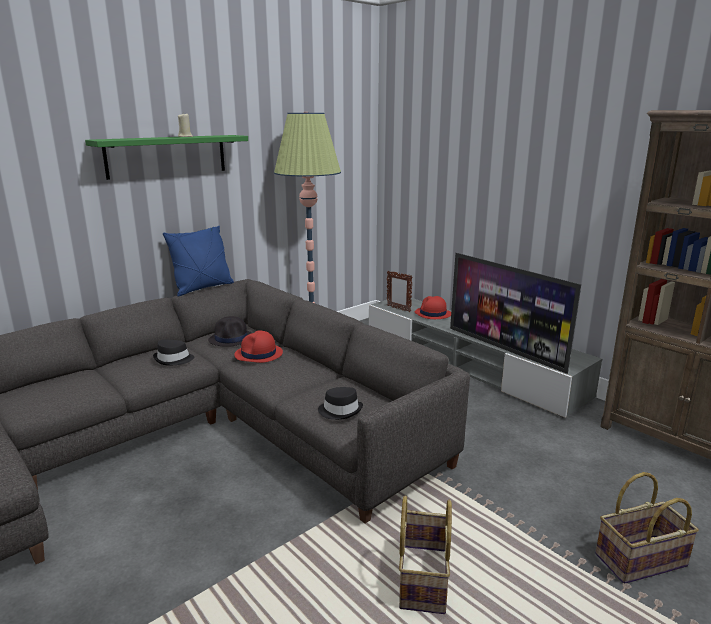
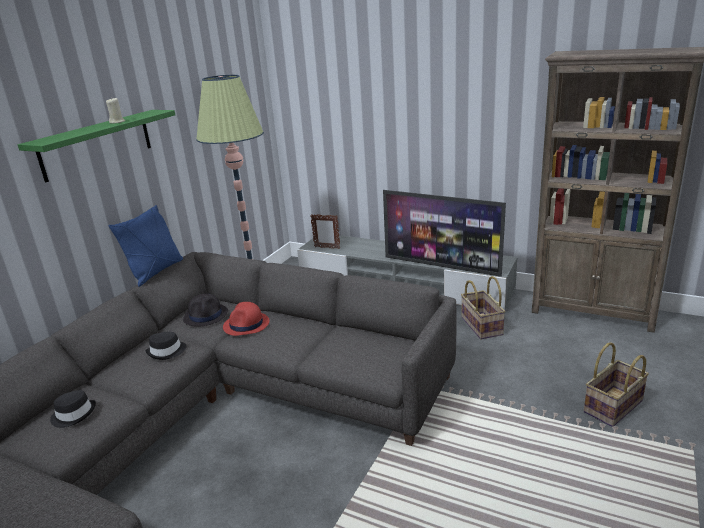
camera: 20 degrees left, 5 degrees up
black hat [318,387,363,420] -> black hat moved to [50,390,96,428]
basket [399,495,452,614] -> basket moved to [461,276,506,339]
red hat [415,296,451,319] -> none

